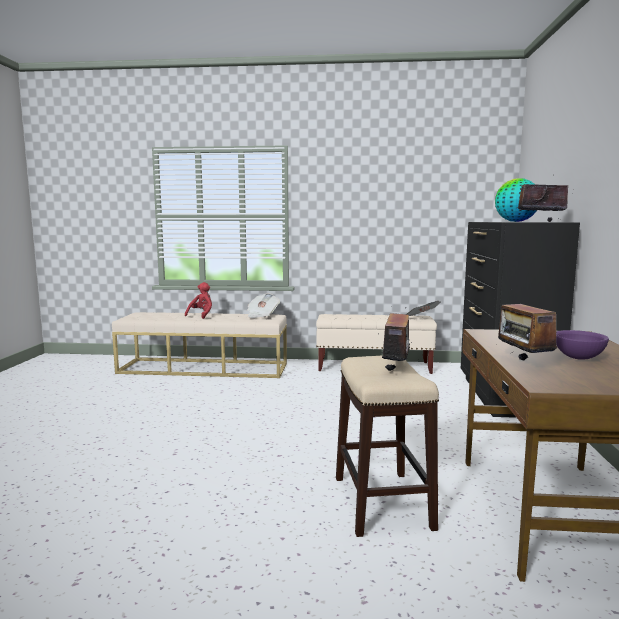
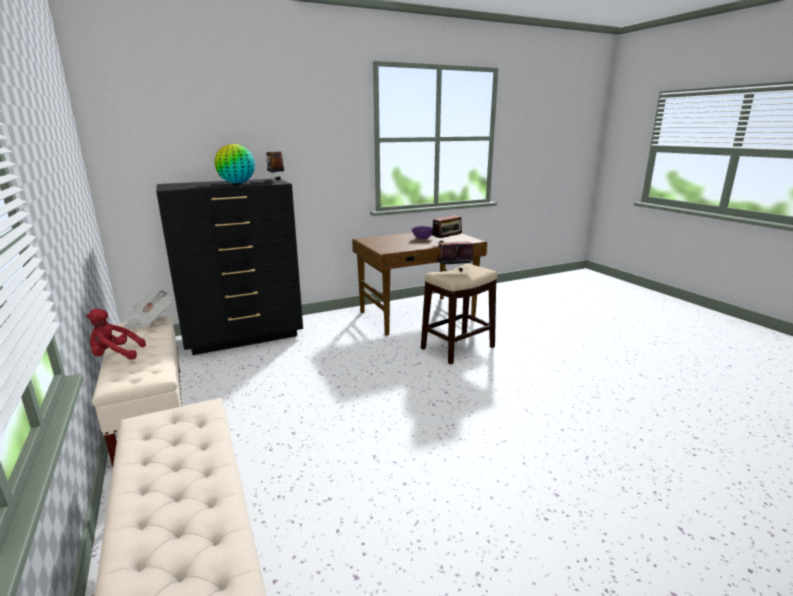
camera: 120 degrees left, 10 degrees up
red plush toy [185,282,212,319] -> red plush toy moved to [86,309,146,360]
newspaper [247,293,280,318] -> none

